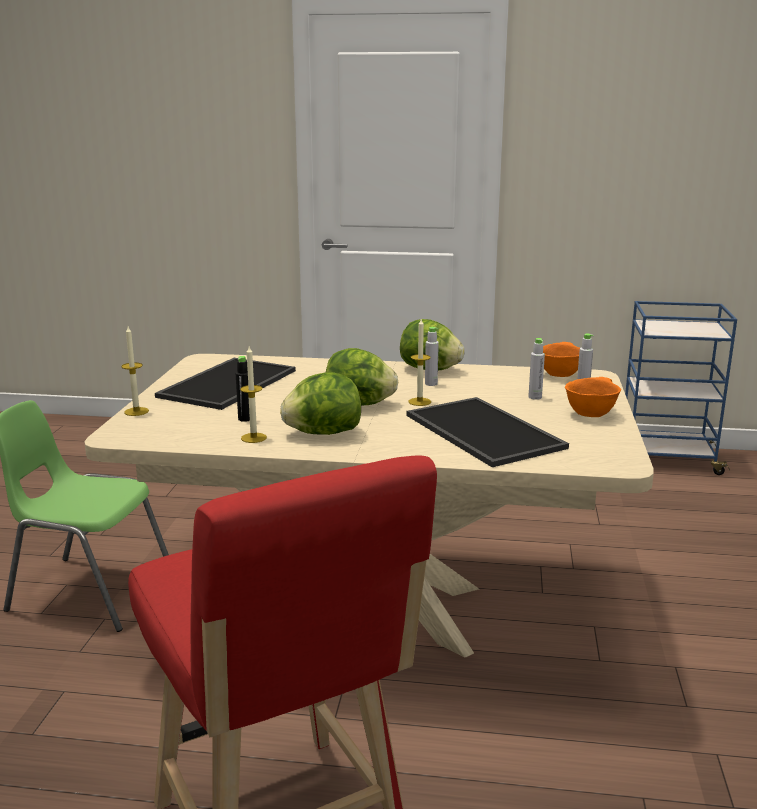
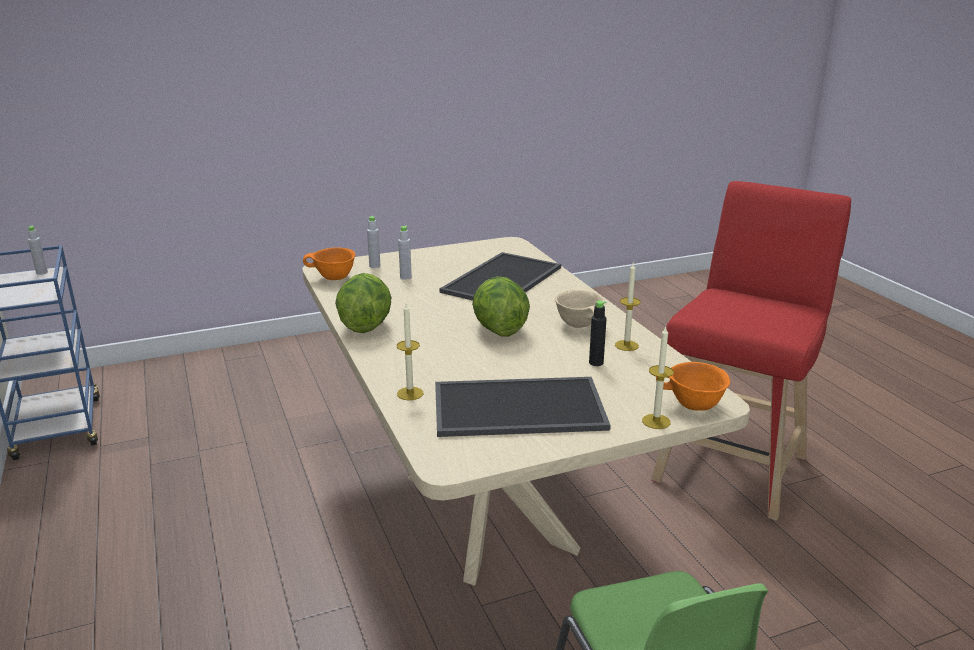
camera: 120 degrees left, 5 degrees up
lettuce [280,372,361,435] -> beige bowl [555,289,605,328]
candle [408,319,431,406] -> candle moved to [397,303,423,400]
grey bottle [425,327,439,386] -> grey bottle moved to [28,226,48,275]
orange bowl [565,377,621,417] -> orange bowl moved to [656,362,730,411]

